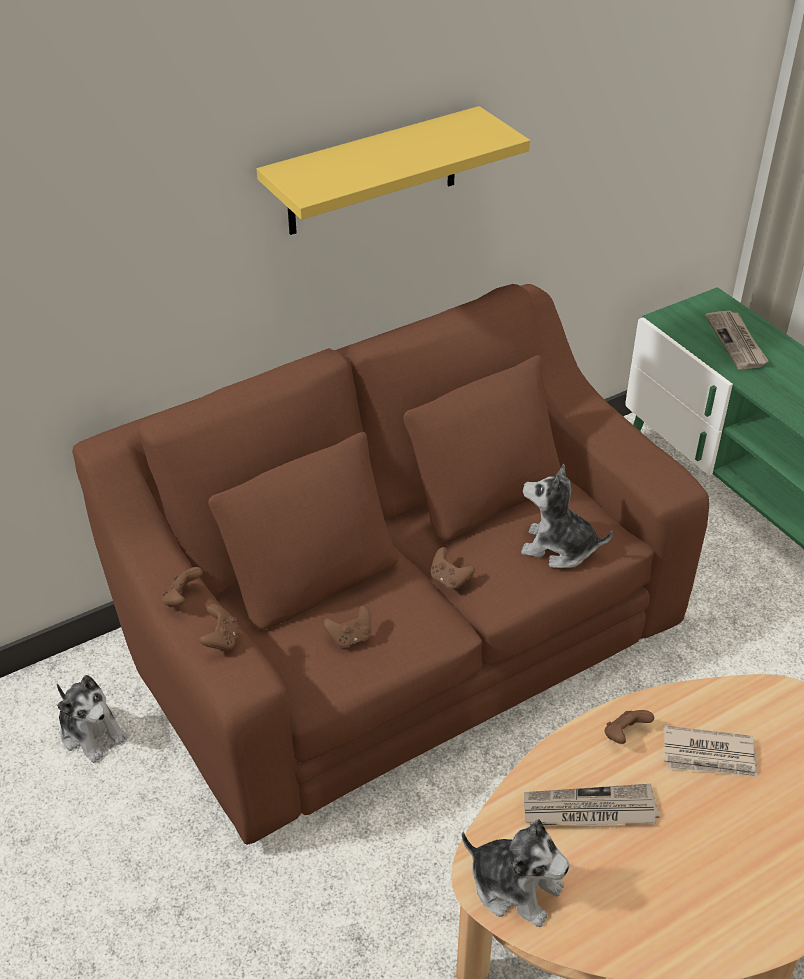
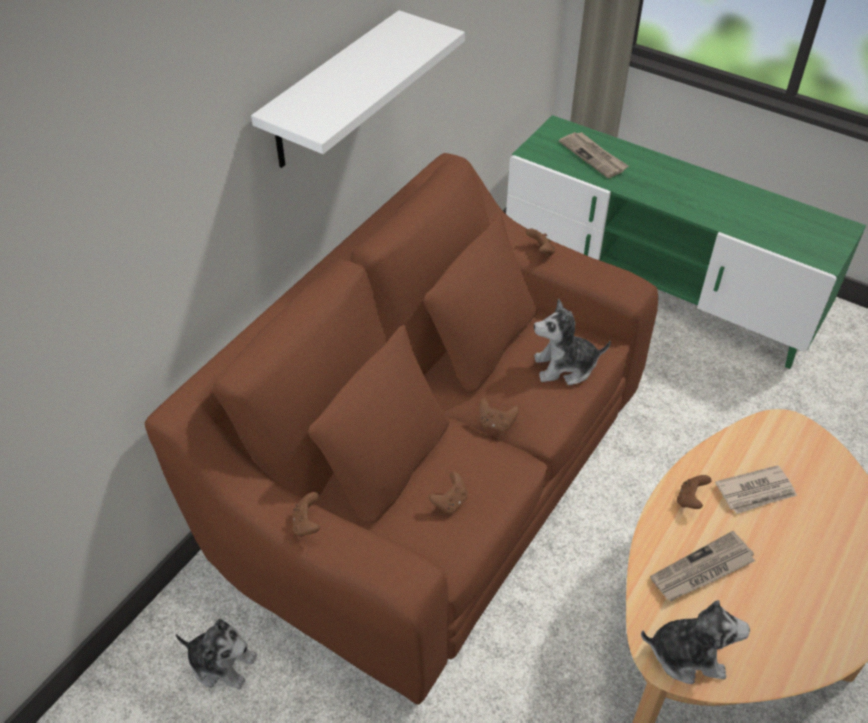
camera: 25 degrees left, 5 degrees up
brown game controller [199,604,238,652] -> brown game controller moved to [526,228,555,256]
yellow shelf [257,106,530,235] -> white shelf [251,10,465,168]

